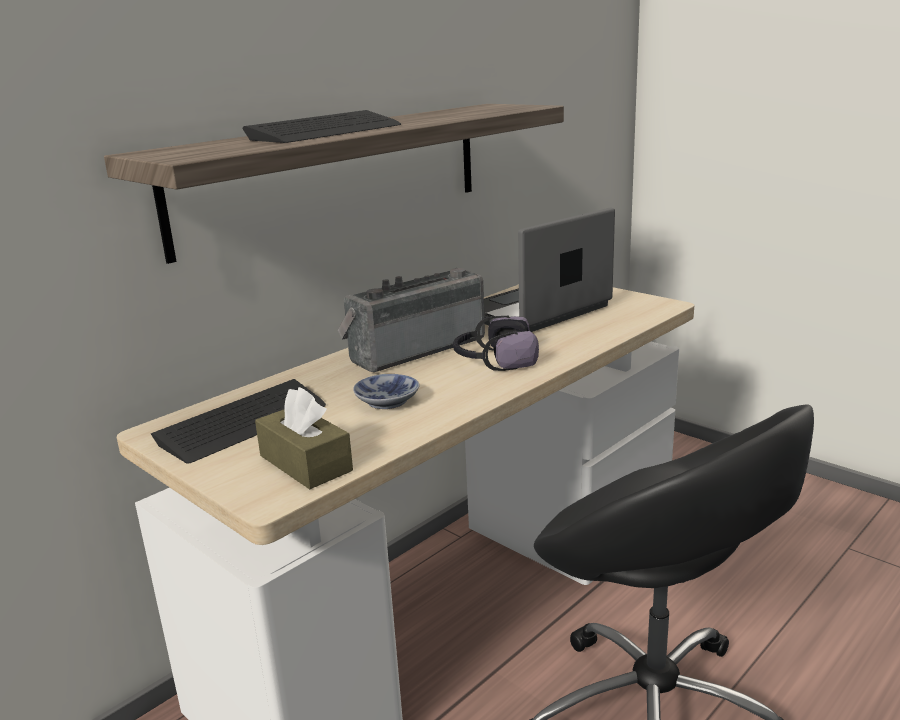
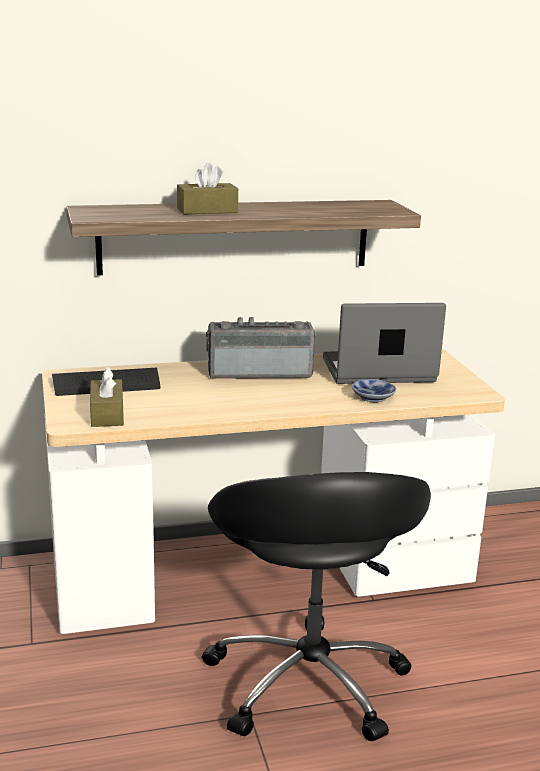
camera: 30 degrees right, 0 degrees up
keyboard [242,110,401,143] -> brown tissue box [177,162,238,215]
bowl [353,374,420,409] -> bowl moved to [352,379,396,402]
headphones [453,316,539,371] -> none

